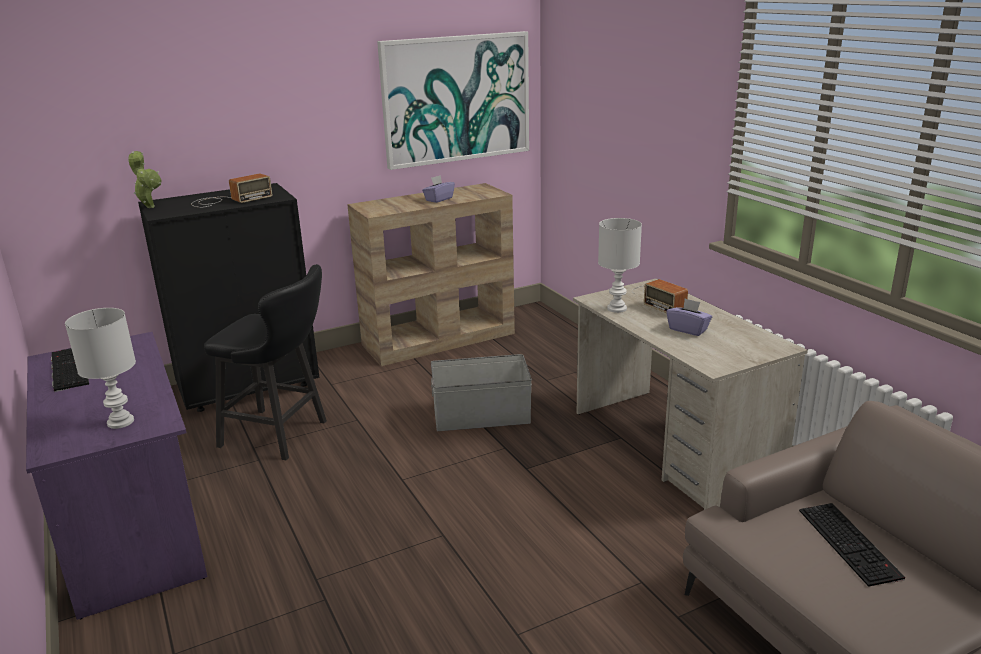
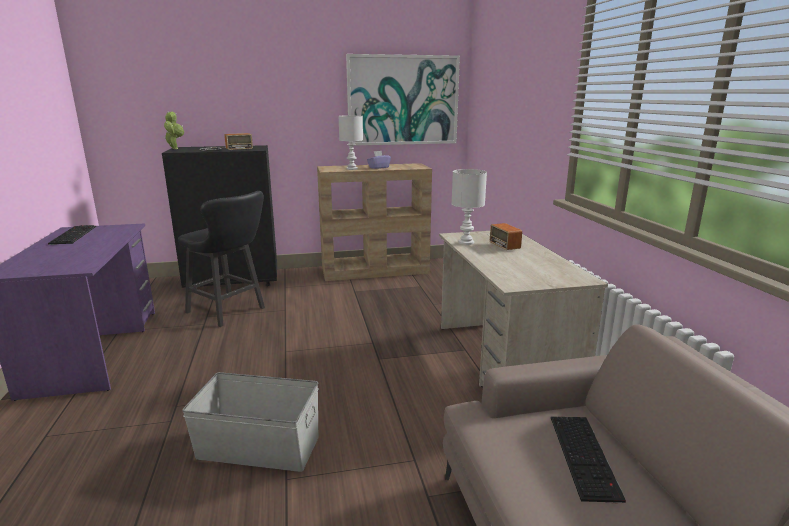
camera: 15 degrees right, 5 degrees down
white table lamp [65,308,136,429] -> white table lamp moved to [339,115,363,170]
grey storage box [431,354,532,431] -> grey storage box moved to [182,372,319,472]
purple tissue box [667,298,712,336] -> none

